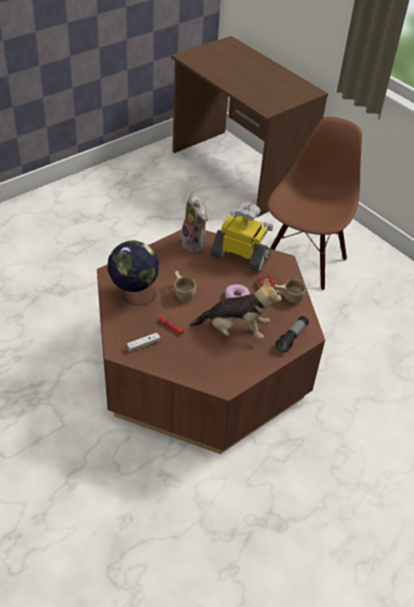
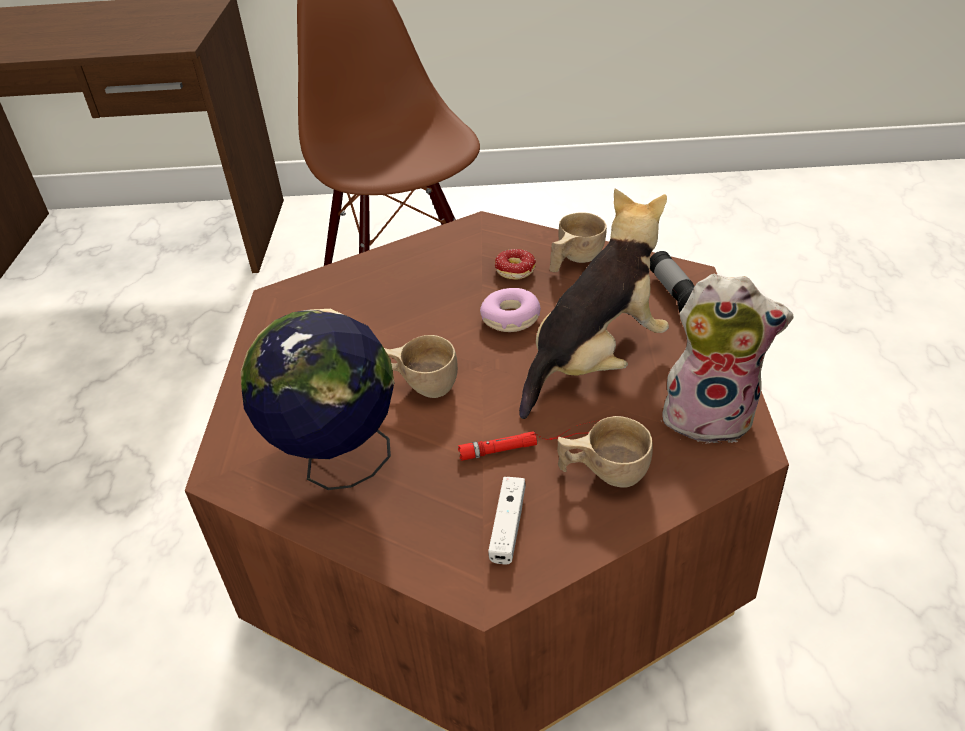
camera: 45 degrees left, 5 degrees down
plush toy [180,194,208,253] -> plush toy moved to [661,274,794,443]
toy robot [211,202,273,272] -> none
none -> beige cup [557,416,653,488]

